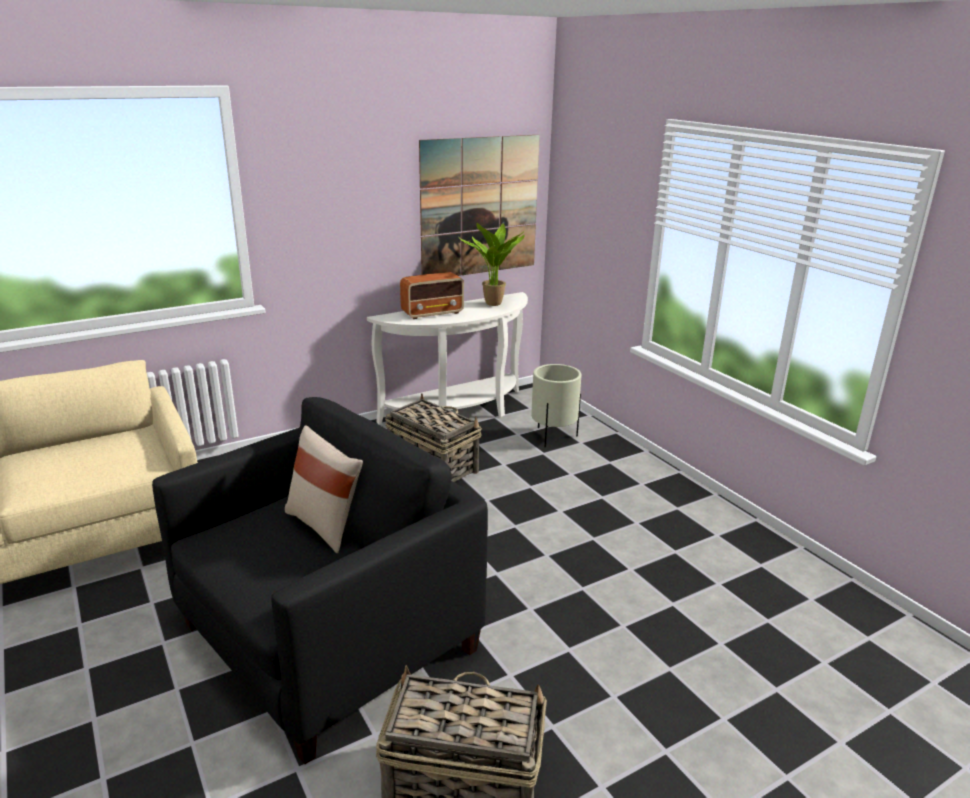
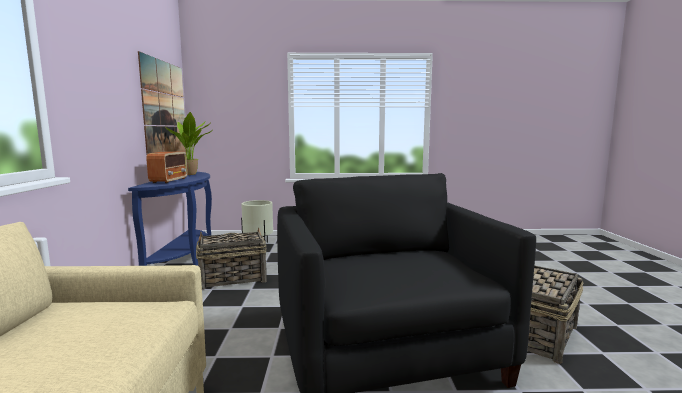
camera: 60 degrees left, 15 degrees down
beige pillow [285,426,363,553] -> none
white console table [367,292,528,424] -> blue console table [128,172,212,266]

